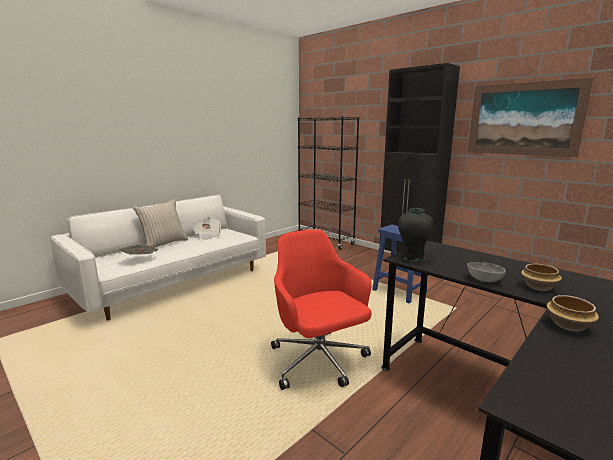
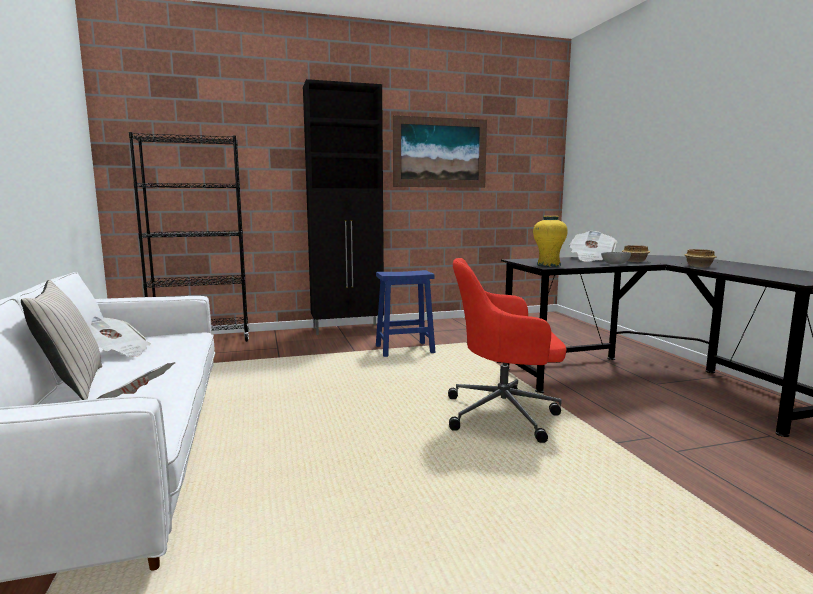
camera: 60 degrees left, 5 degrees down
black vase [398,208,434,262] -> yellow vase [533,216,568,267]
none -> newspaper [569,231,617,262]

